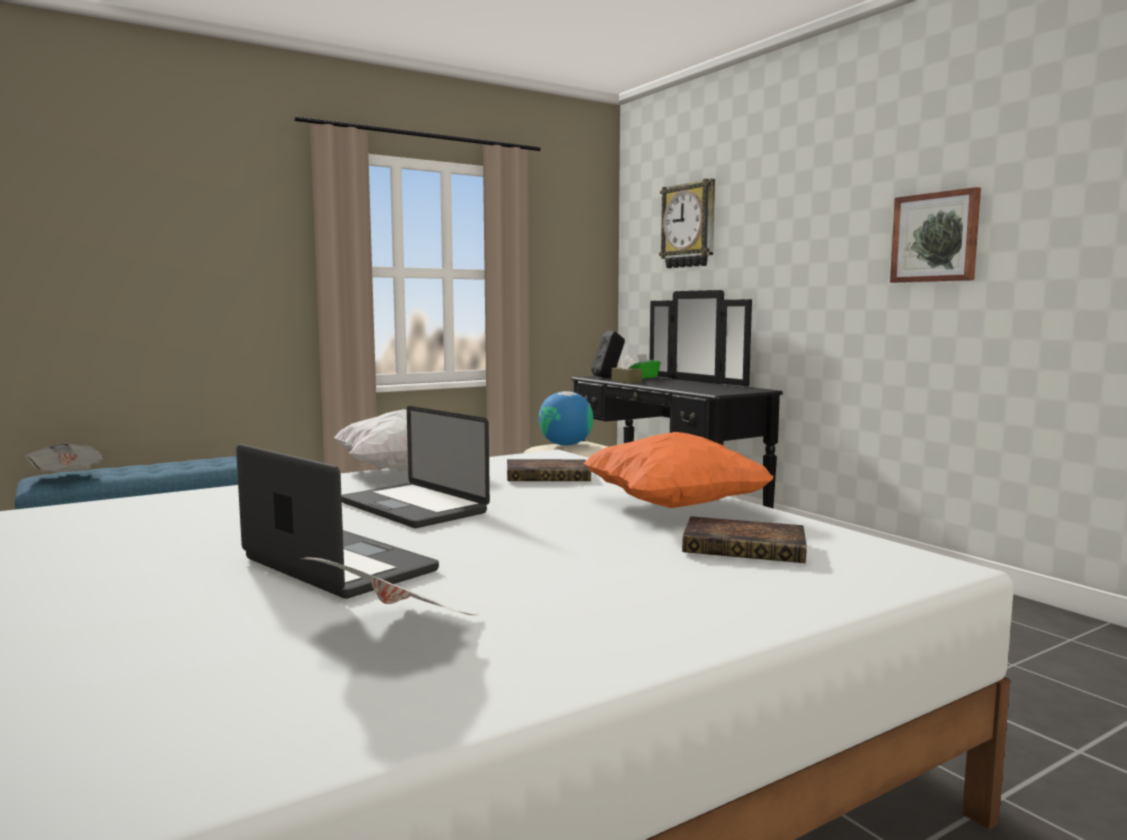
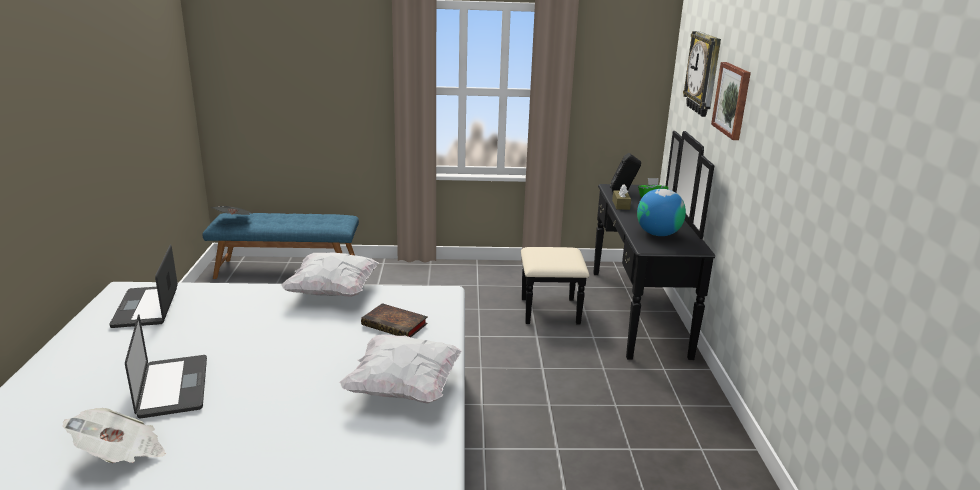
camera: 30 degrees right, 15 degrees up
laptop [341,406,490,528] -> laptop moved to [109,244,178,328]
globe [539,391,593,446] -> globe moved to [637,189,686,236]
orange pillow [584,432,773,508] -> white pillow [339,334,462,404]
book [682,516,807,563] -> none
picture [890,187,981,283] -> picture moved to [711,62,751,140]

